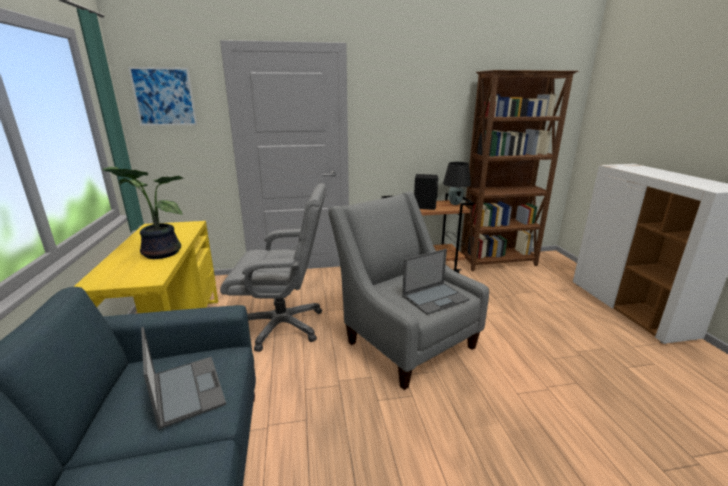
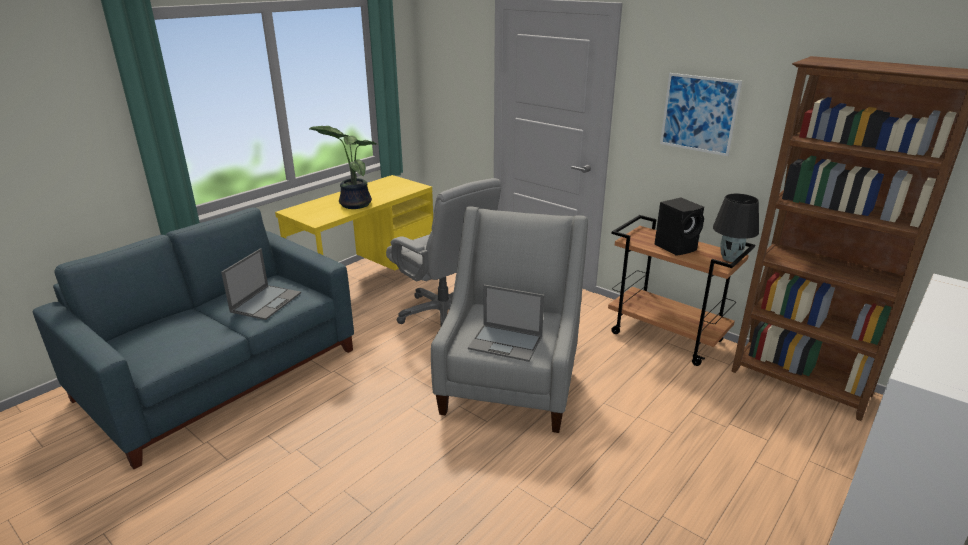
camera: 50 degrees right, 5 degrees up
picture [128,67,197,126] -> picture moved to [660,73,742,156]

